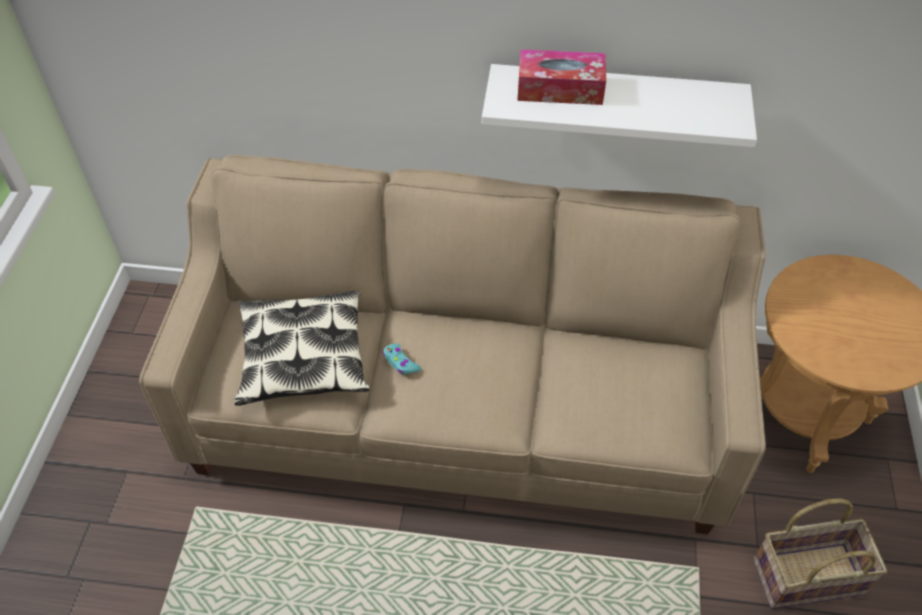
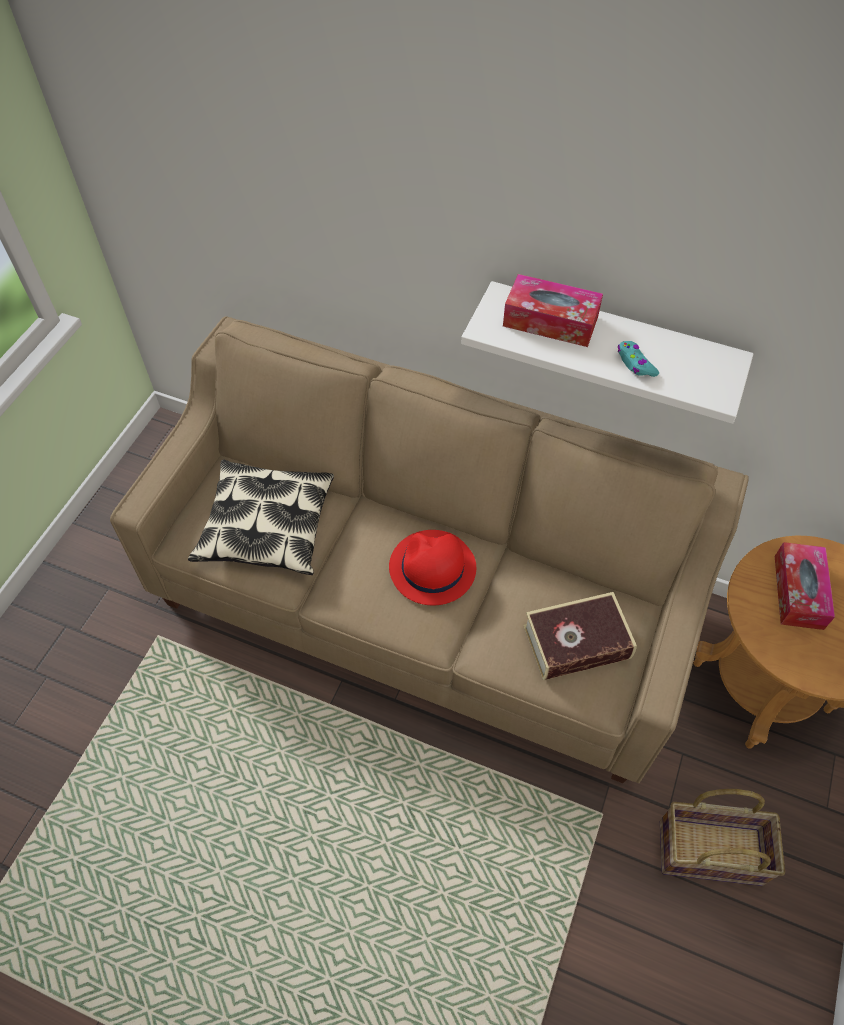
camera: 15 degrees right, 5 degrees up
turquoise game controller [383,344,421,374] -> turquoise game controller moved to [618,341,659,377]
none -> red hat [389,530,476,606]
none -> book [523,592,637,680]
none -> tissue box [775,542,835,630]

